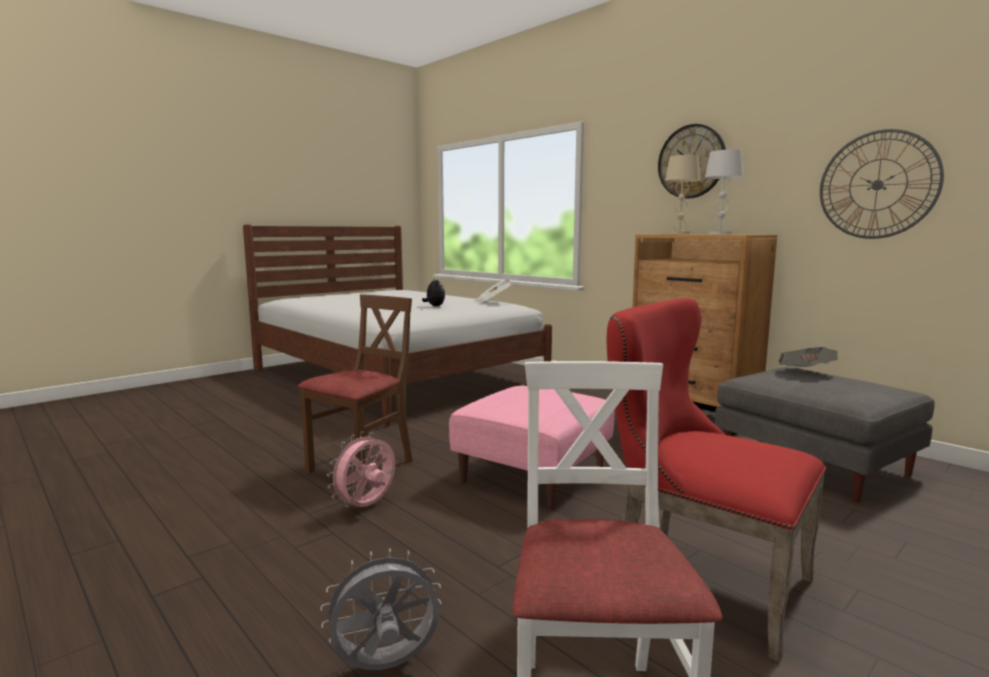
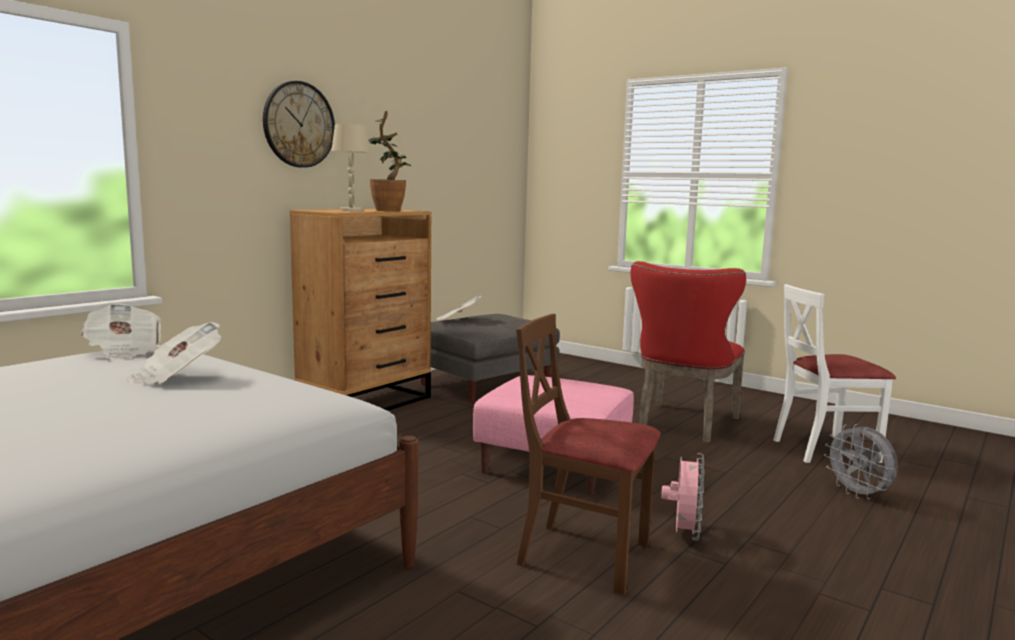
camera: 100 degrees left, 0 degrees up
pink fan [327,431,395,507] -> pink fan turned 105 degrees counterclockwise [661,453,705,541]
plush toy [422,278,445,306] -> newspaper [127,322,221,384]
white table lamp [705,150,744,234] -> potted plant [368,111,412,211]
wall clock [820,129,944,239] -> none

